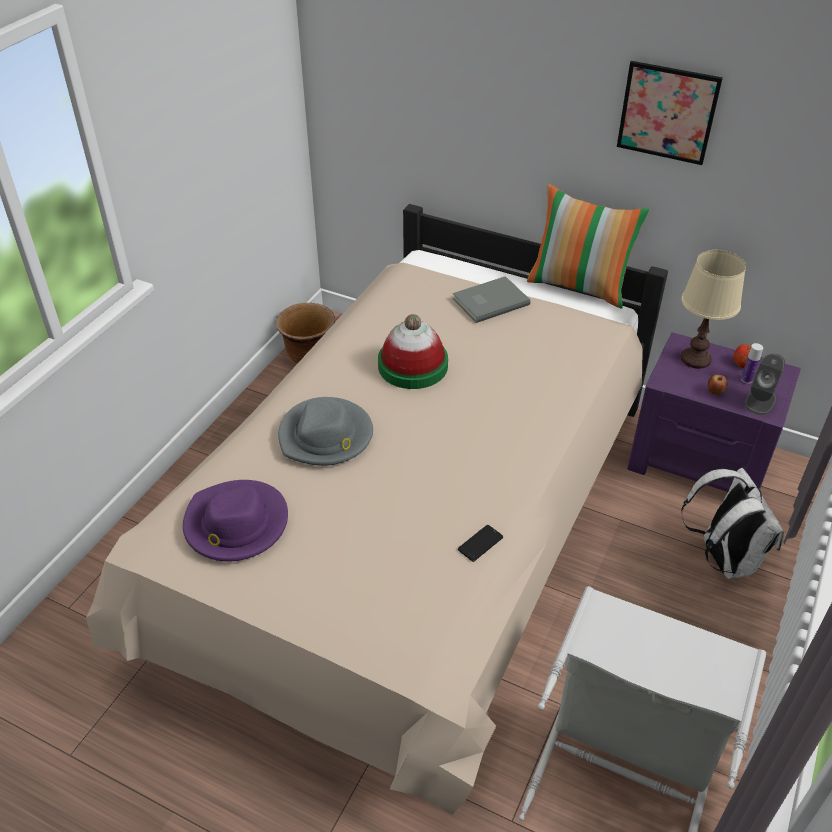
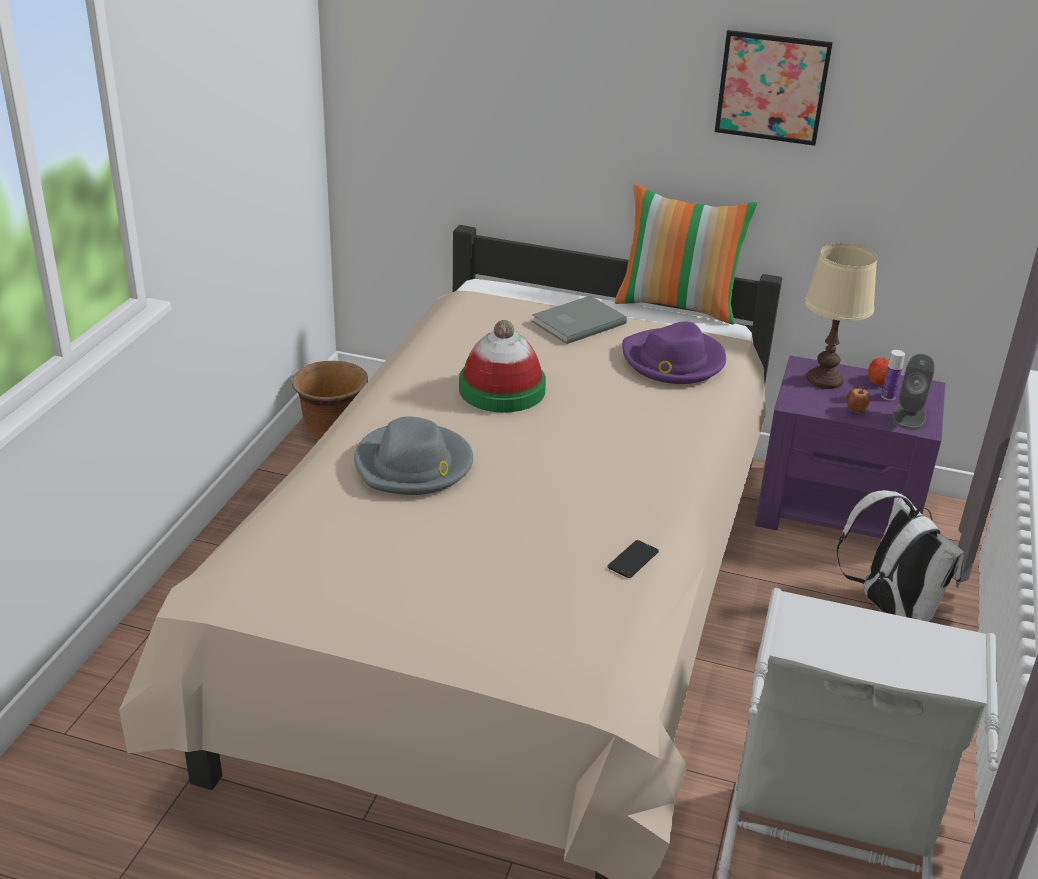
camera: 10 degrees left, 10 degrees down
purple hat [183,480,288,561] -> purple hat moved to [622,321,726,384]

